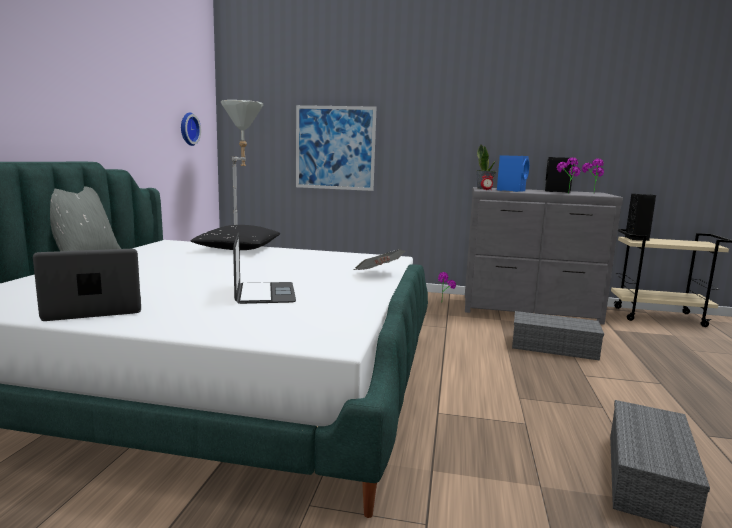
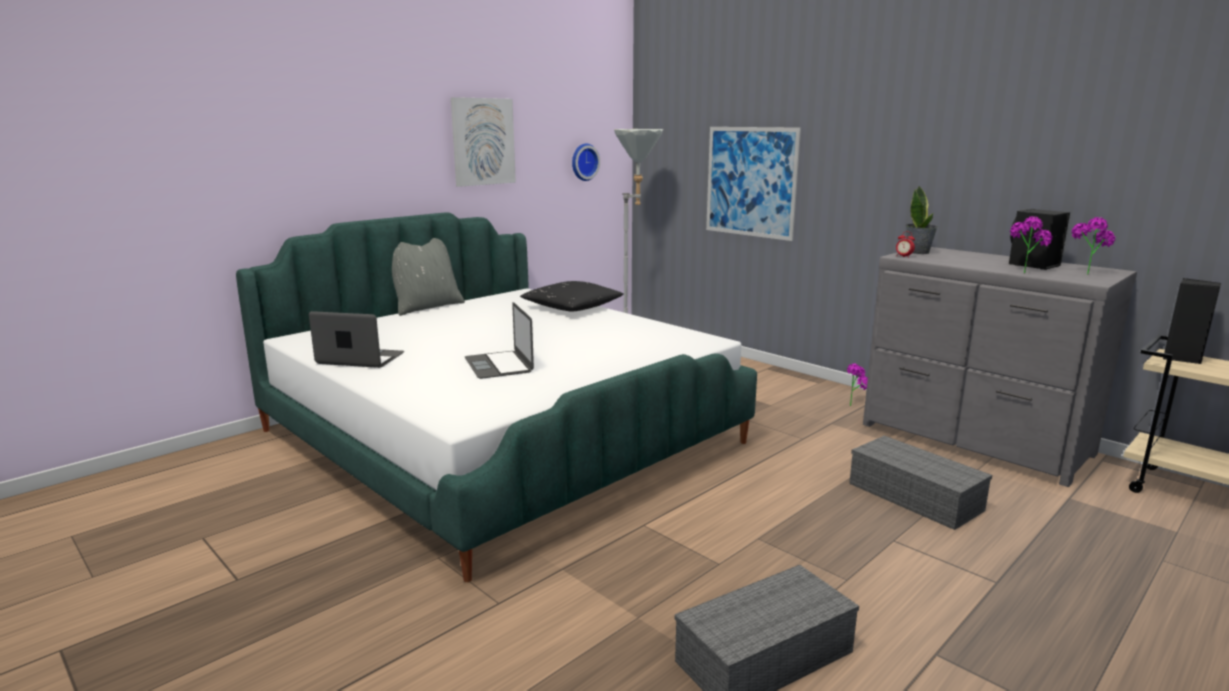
camera: 35 degrees right, 5 degrees up
laptop [233,233,296,304] -> laptop turned 135 degrees clockwise [465,302,534,379]
newspaper [353,249,405,270] -> none
blue speaker [497,155,530,192] -> none
none -> picture [451,97,516,187]

